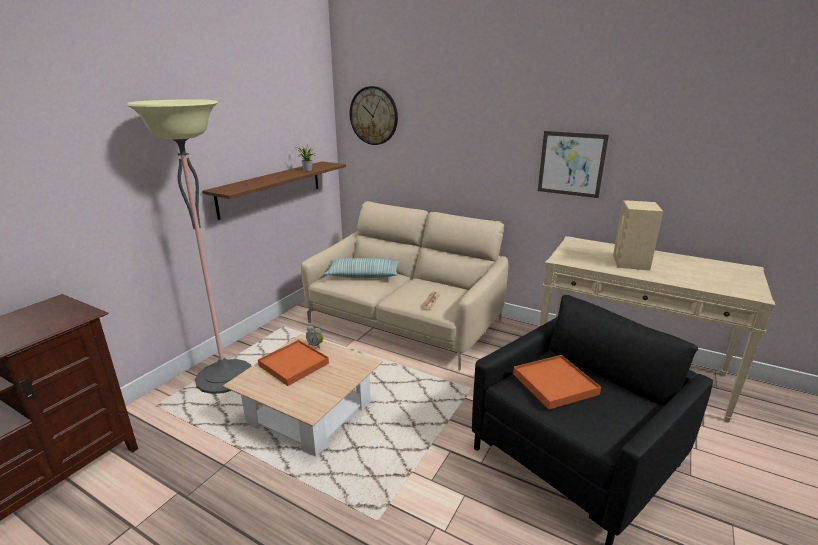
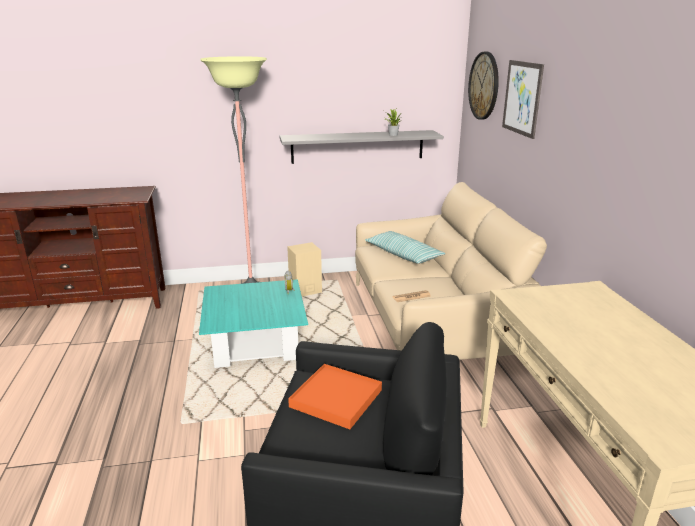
camera: 50 degrees right, 0 degrees up
brown shelf [202,161,346,220] -> grey shelf [279,130,444,164]
beige coffee table [223,334,383,457] -> turquoise coffee table [199,279,308,368]
orange tray [258,340,329,386] -> none
picture [538,131,609,198] -> picture moved to [502,60,544,139]
beige speaker [613,200,663,271] -> beige speaker moved to [287,242,322,297]

